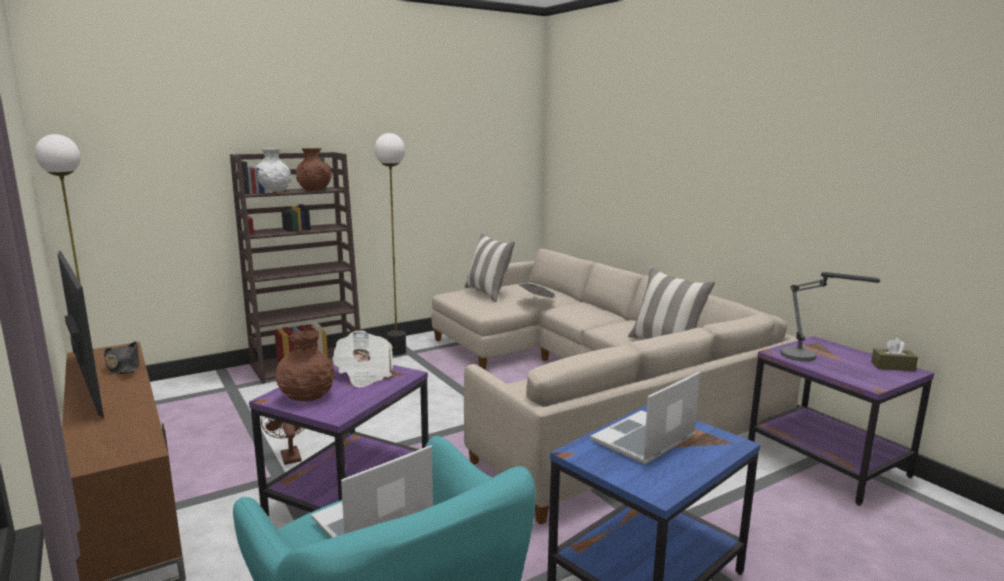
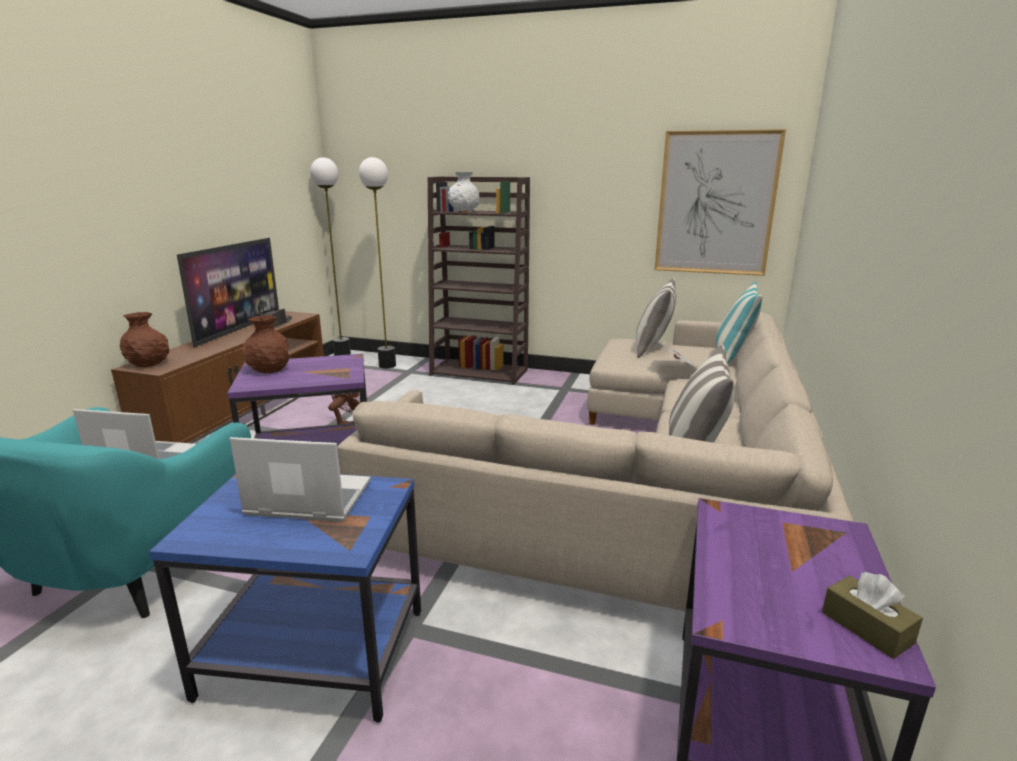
camera: 50 degrees right, 5 degrees up
brown vase [296,148,332,191] -> brown vase moved to [120,312,169,367]
newspaper [332,331,393,388] -> none
floor lamp [374,133,406,355] -> floor lamp moved to [359,157,396,368]
table lamp [780,272,880,362] -> none
none -> picture [655,129,786,276]
none -> pillow [715,281,762,364]

